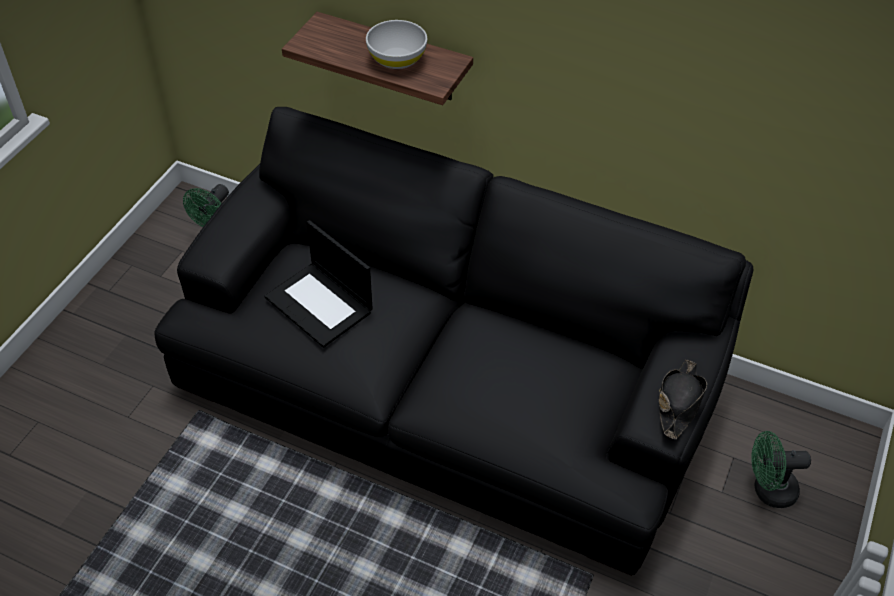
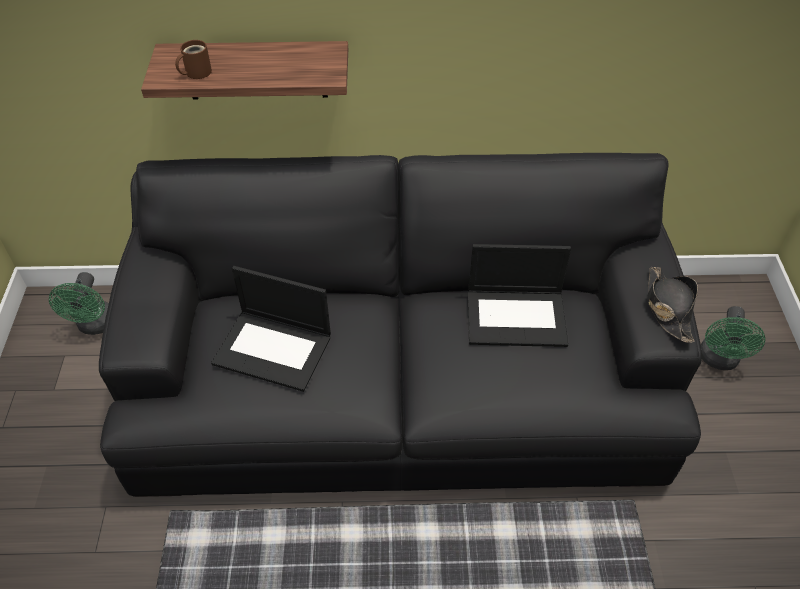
camera: 25 degrees left, 0 degrees up
white bowl [366,20,427,69] -> none
green fan [751,431,811,508] -> green fan turned 45 degrees counterclockwise [701,306,765,370]
none -> brown mug [175,40,212,79]
none -> laptop [467,244,571,347]

